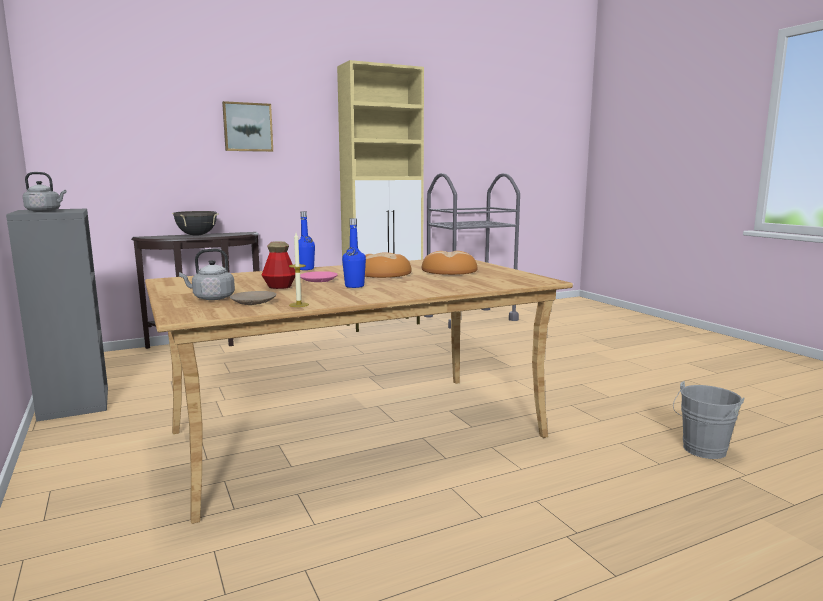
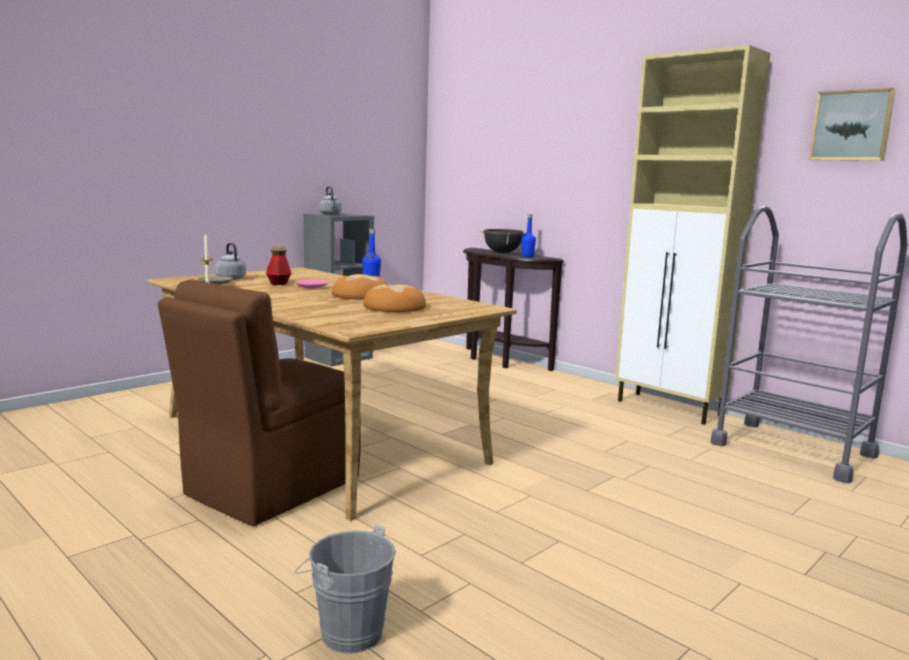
camera: 70 degrees right, 0 degrees up
picture [222,101,273,152] -> picture moved to [809,88,896,161]
blue bottle [342,218,366,288] -> blue bottle moved to [522,214,536,257]
none -> brown chair [158,279,361,526]

